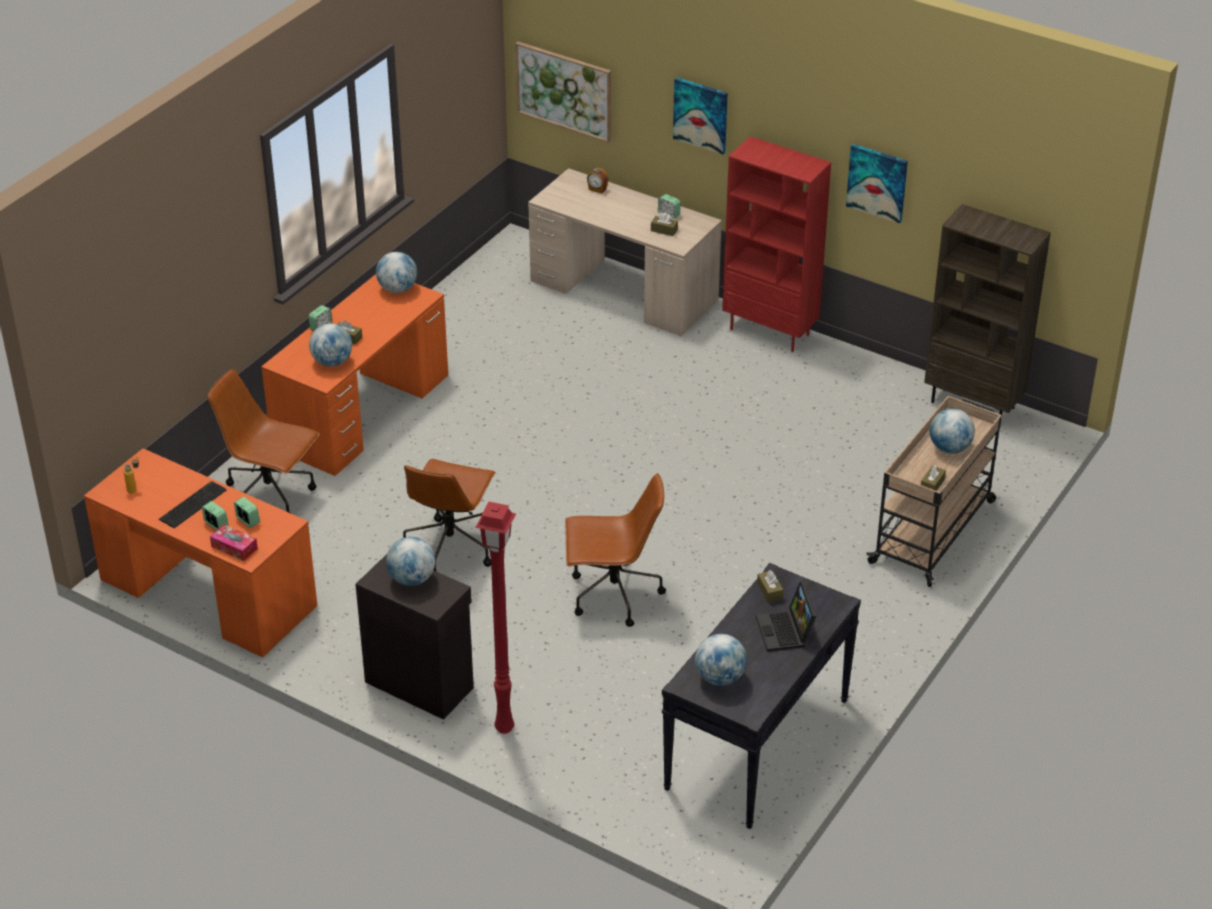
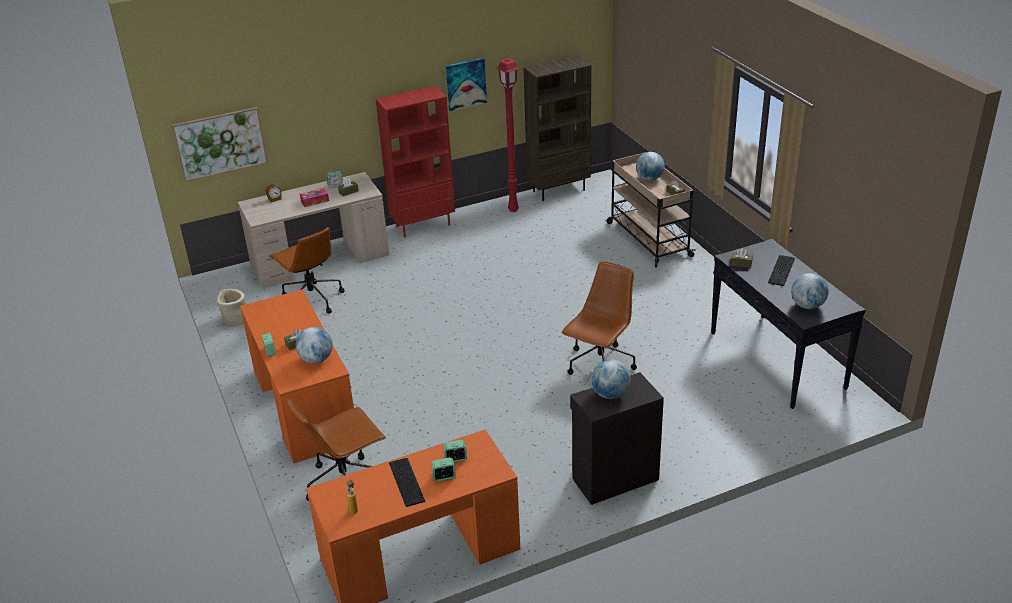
camera: 55 degrees left, 5 degrees down
tissue box [210,524,258,561] -> tissue box moved to [300,188,329,207]
globe [376,252,417,293] -> none
brown office chair [403,459,496,572] -> brown office chair moved to [269,227,345,313]
red floor lamp [475,502,516,734] -> red floor lamp moved to [496,58,519,212]
picture [673,77,728,155] -> none
laptop [756,581,816,652] -> keyboard [768,255,795,286]
none -> beige planter [217,288,247,327]

